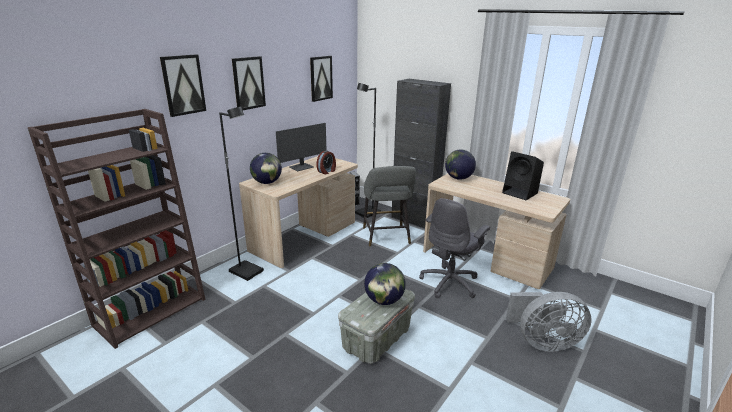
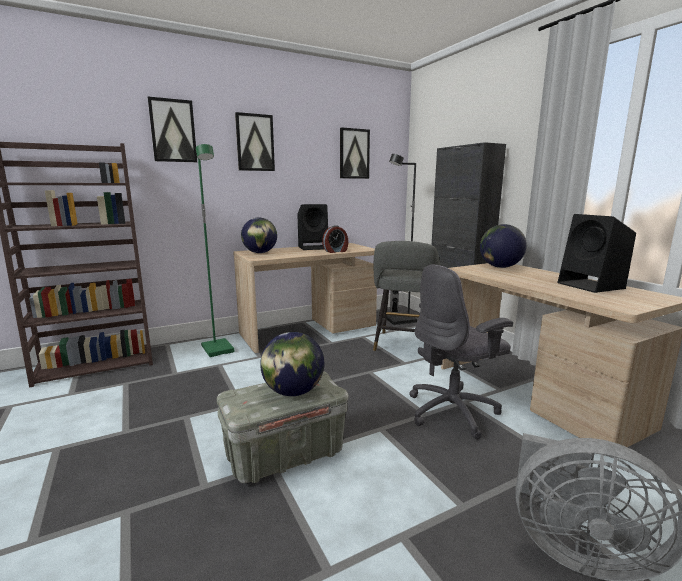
camera: 25 degrees right, 10 degrees down
black floor lamp [219,107,264,281] -> green floor lamp [196,144,234,357]
monitor [276,123,326,171] -> black speaker [297,204,328,250]

